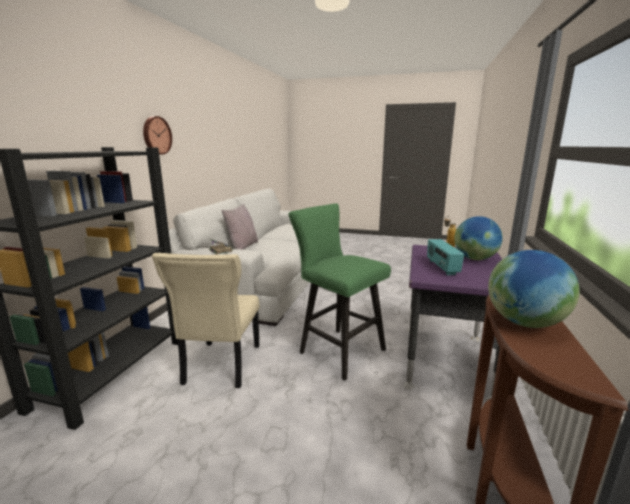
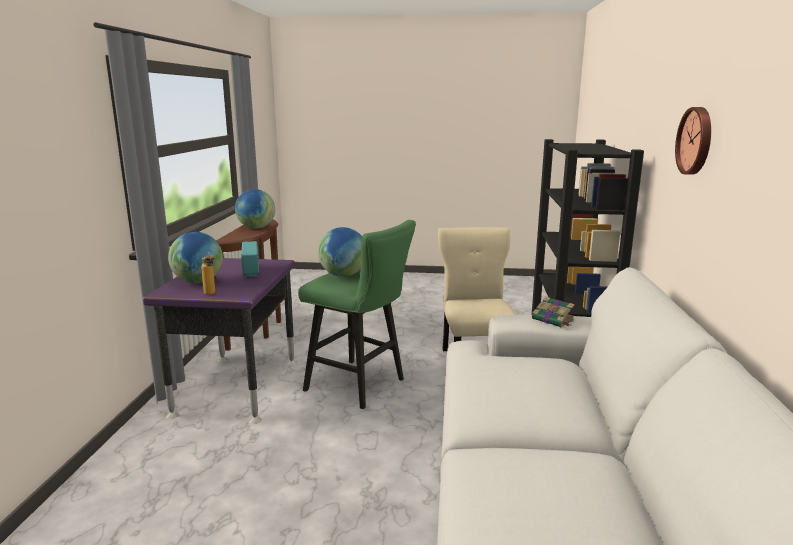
camera: 170 degrees right, 0 degrees up
purple pillow [221,204,258,250] -> none
none -> globe [318,227,362,277]

